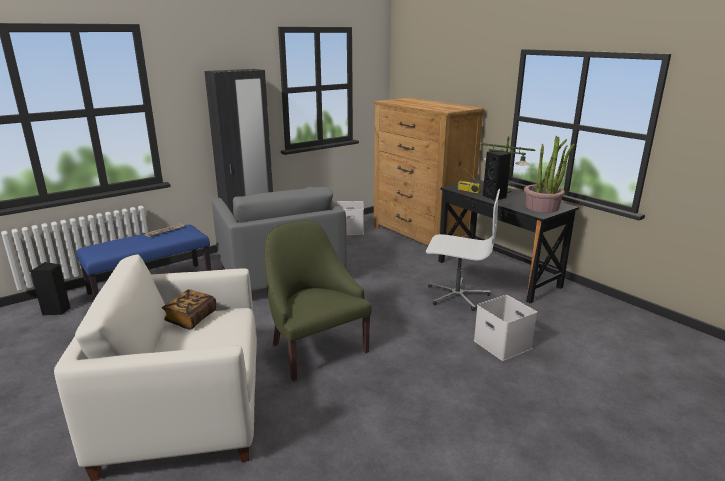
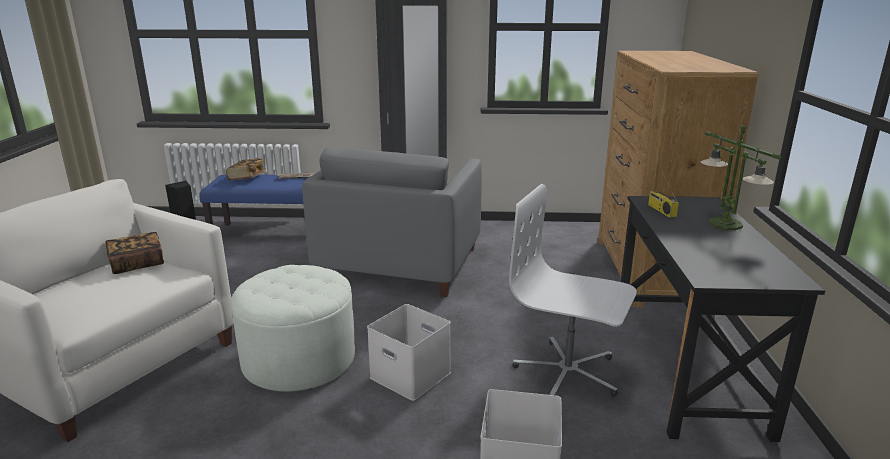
camera: 40 degrees right, 0 degrees up
green armchair [264,220,372,381] -> white ottoman [231,265,355,392]
white storage box [337,201,364,235] -> white storage box moved to [367,304,451,401]
white office chair [426,189,500,311] -> white office chair turned 150 degrees clockwise [509,184,637,397]
black speaker [483,151,511,201] -> none
potted plant [524,136,575,213] -> none
none -> book [226,159,266,181]

